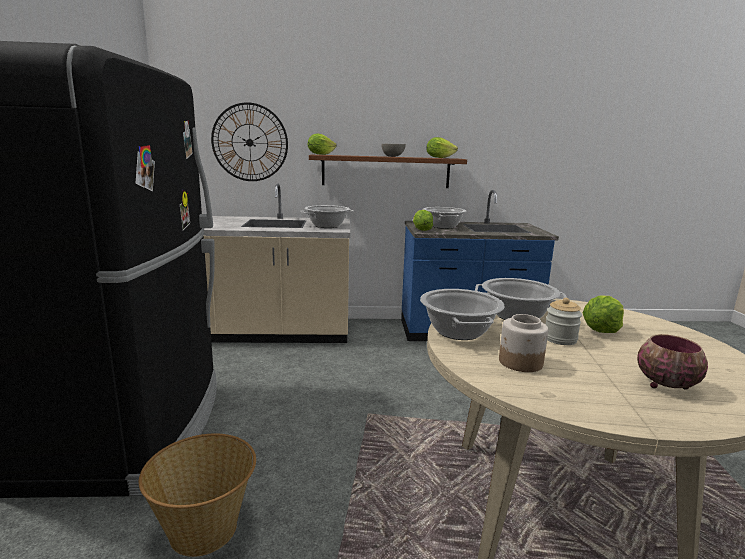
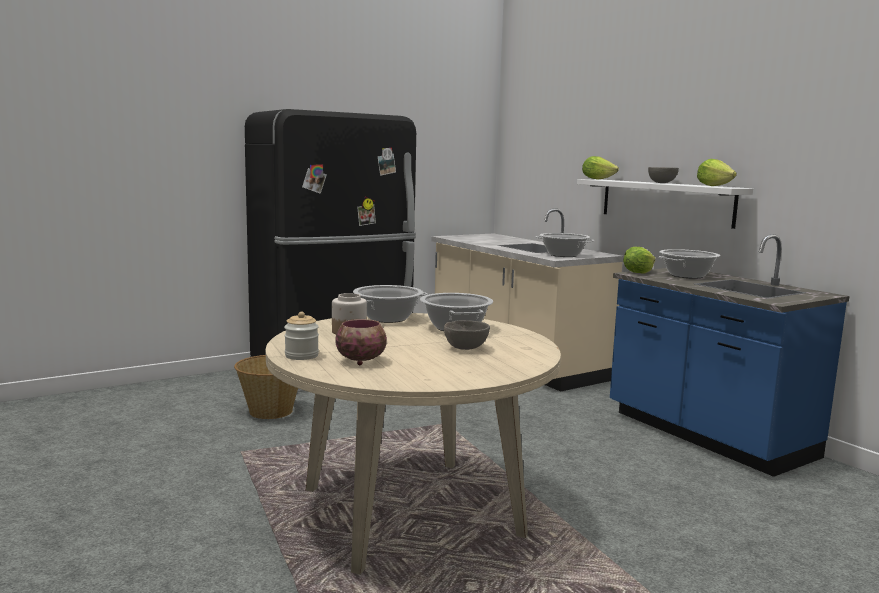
camera: 60 degrees right, 5 degrees down
wall clock [211,102,288,181] -> none
brown shelf [309,155,467,188] -> white shelf [577,179,753,229]
jar [546,298,582,345] -> jar moved to [284,312,319,360]
lettuce [583,295,624,333] -> grey bowl [444,320,490,350]

